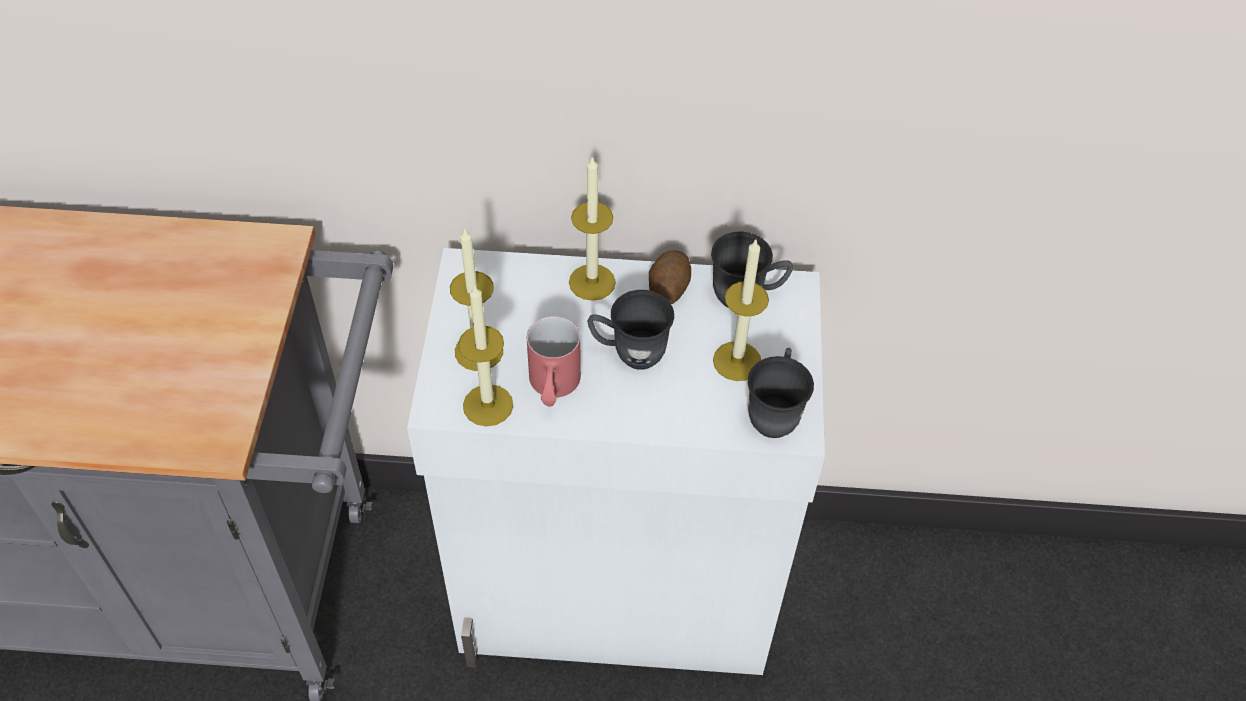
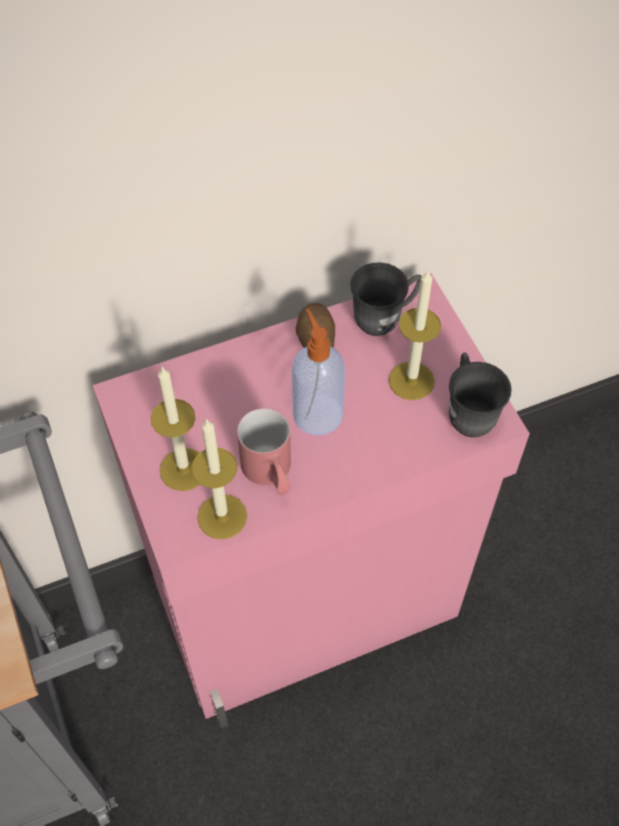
camera: 25 degrees left, 5 degrees up
white cabinet [407,248,825,675] -> pink cabinet [92,273,530,728]
candle [569,156,616,301] -> none
grey mug [587,290,674,370] -> soap dispenser [292,309,345,436]

